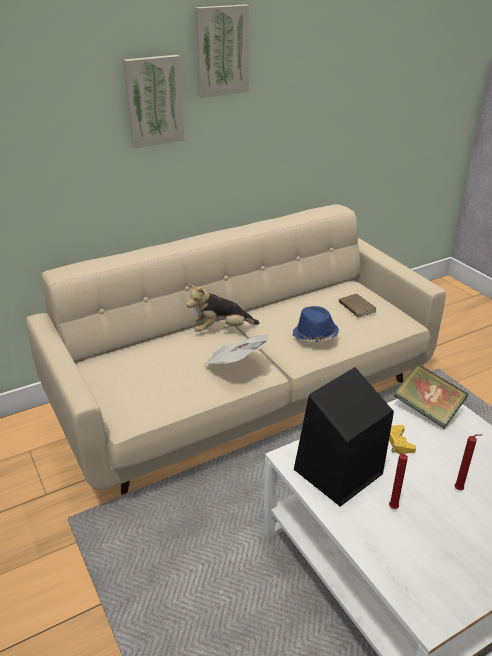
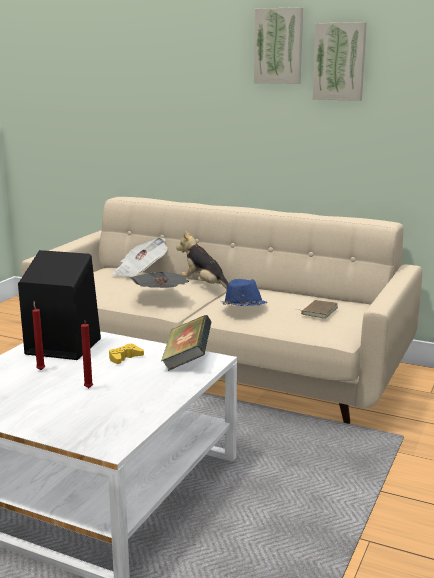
camera: 55 degrees right, 15 degrees down
picture [123,55,185,148] -> picture moved to [313,22,367,101]
none -> newspaper [112,238,167,277]

